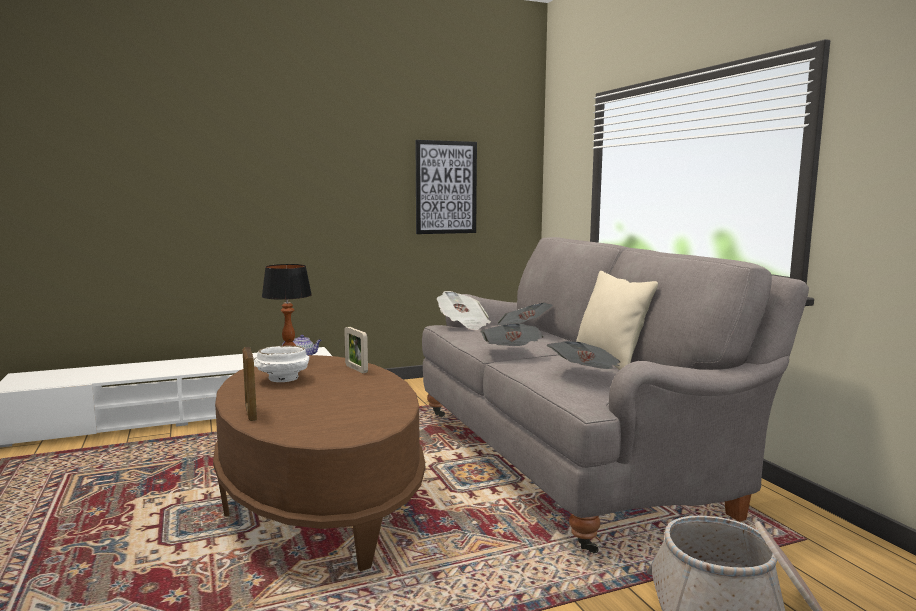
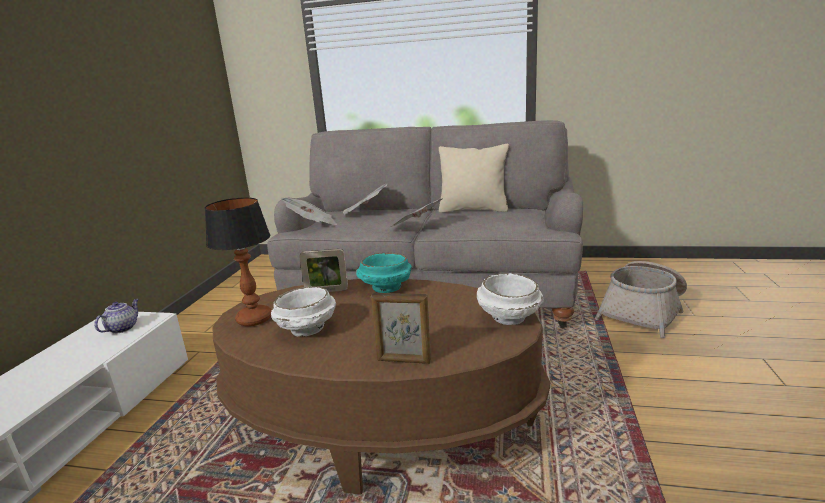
camera: 55 degrees left, 10 degrees up
picture [415,140,477,234] -> none
newspaper [547,341,620,369] -> none
none -> turquoise bowl [356,253,412,293]
none -> white bowl [477,273,544,325]

